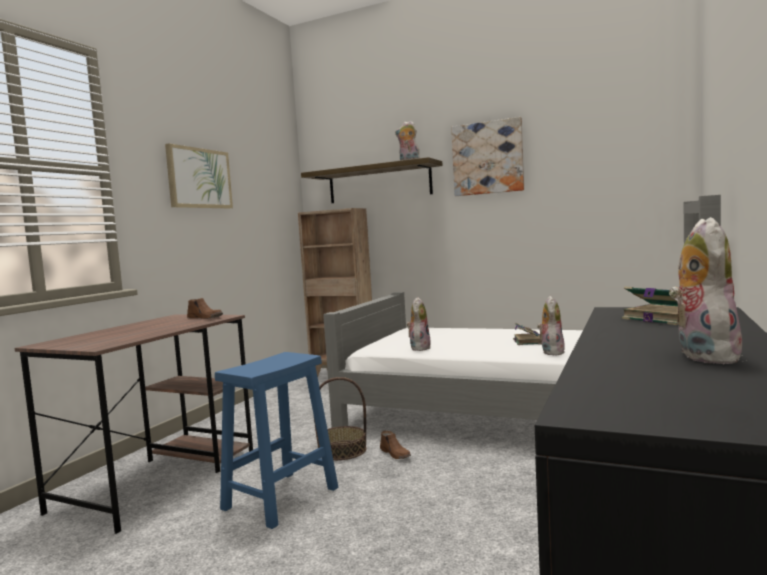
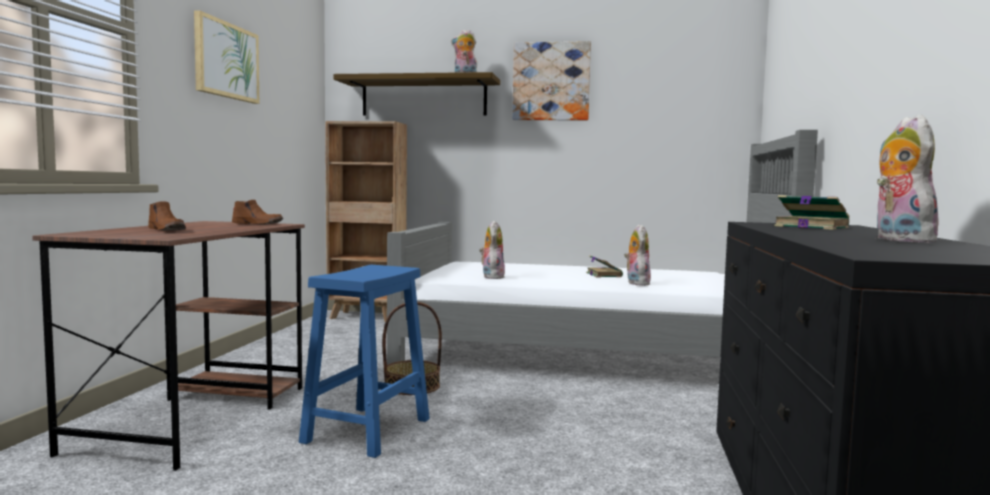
camera: 15 degrees left, 0 degrees up
brown shoe [380,431,411,459] -> brown shoe moved to [148,201,186,231]

